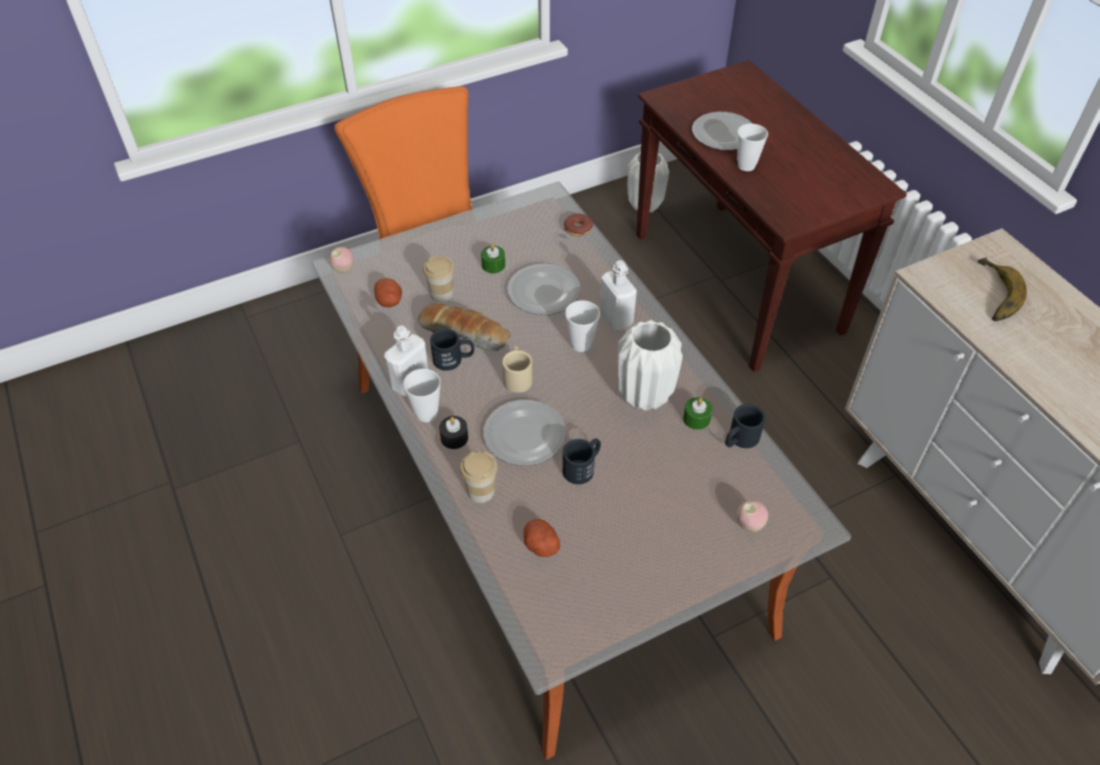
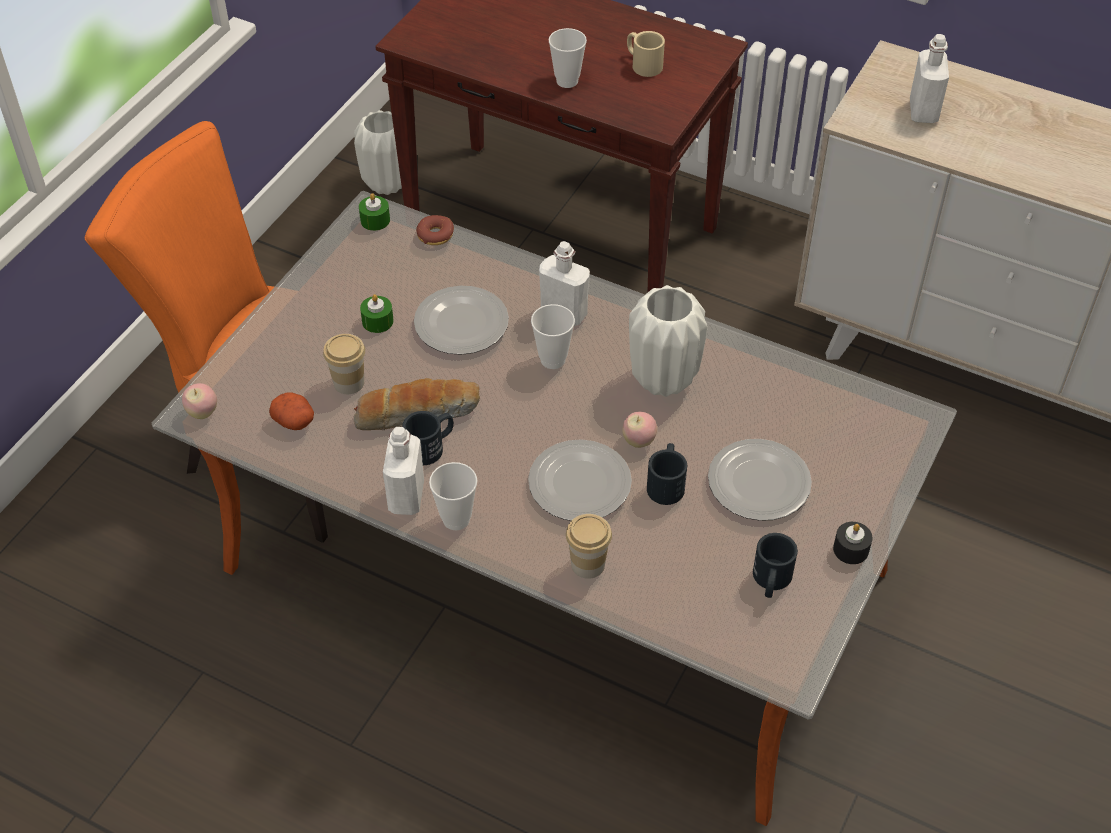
camera: 35 degrees left, 0 degrees up
black candle [439,416,468,449] -> black candle moved to [833,522,872,564]
beige mug [502,346,533,393] -> beige mug moved to [627,31,665,77]
potato [524,519,560,557] -> none
green candle [683,397,713,430] -> green candle moved to [359,193,390,231]
plate [692,112,753,150] -> plate moved to [708,439,812,521]
black mug [725,404,766,448] -> black mug moved to [753,533,798,598]
apple [736,500,768,532] -> apple moved to [622,411,657,448]
banana [978,257,1027,321] -> white bottle [910,34,949,123]

